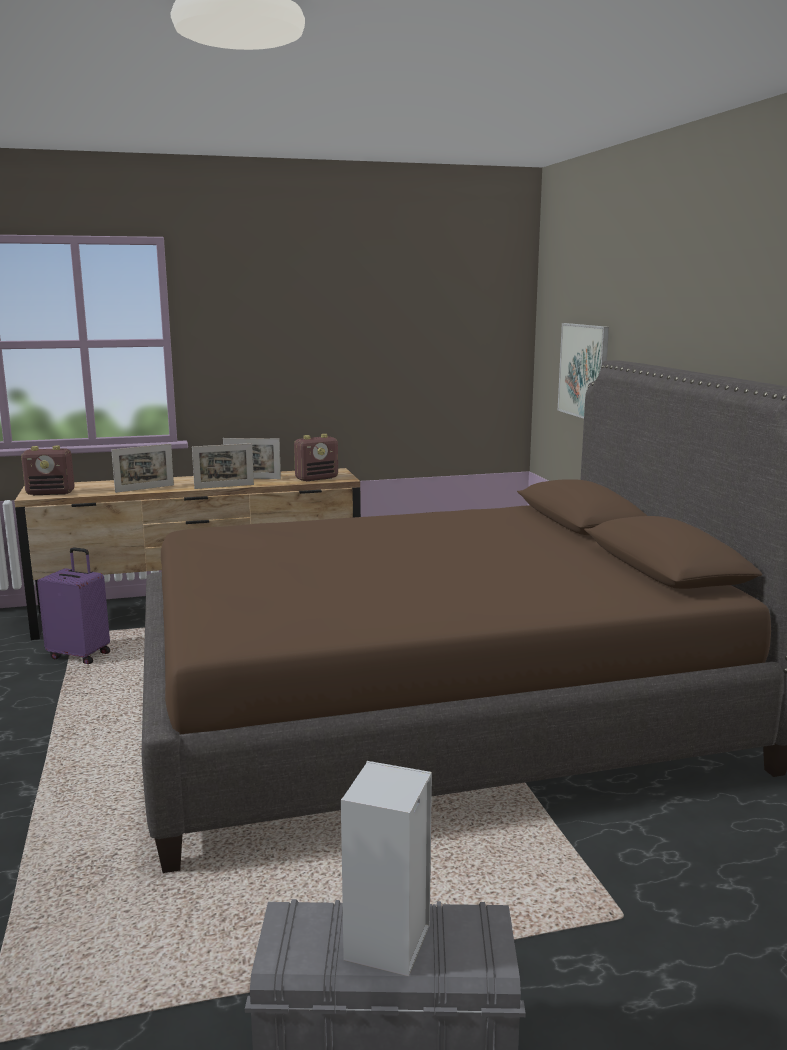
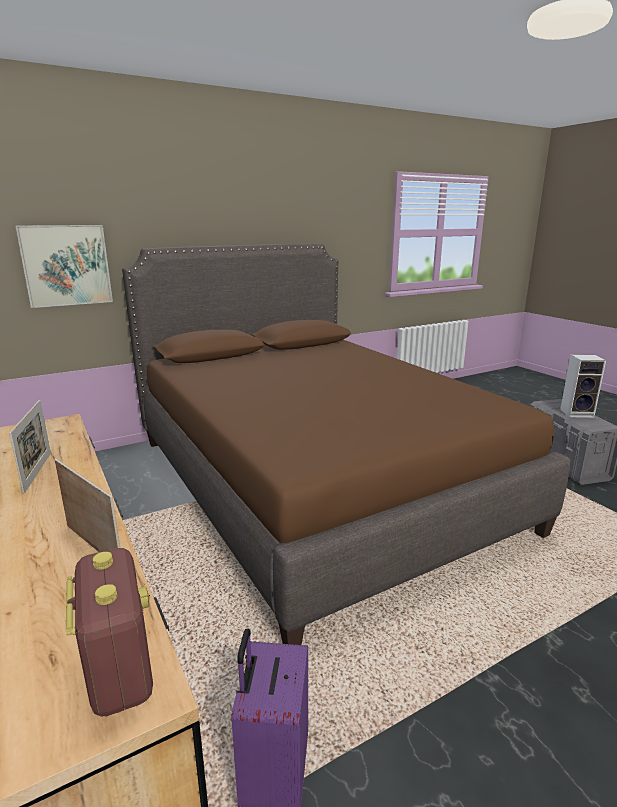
camera: 105 degrees left, 5 degrees up
picture frame [192,443,254,489] -> none
radio [294,434,338,481] -> none

